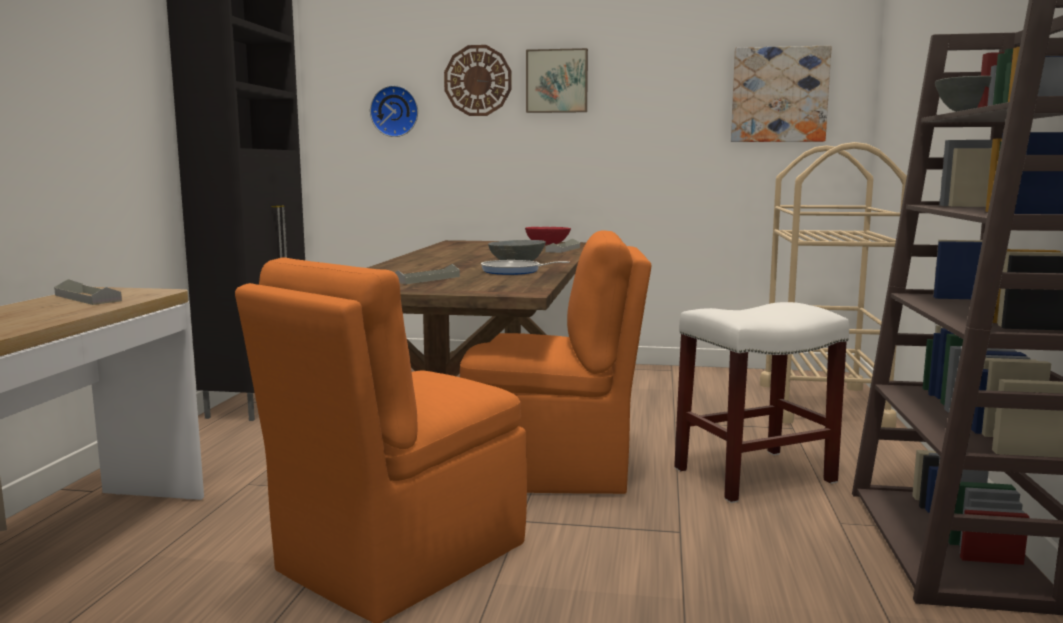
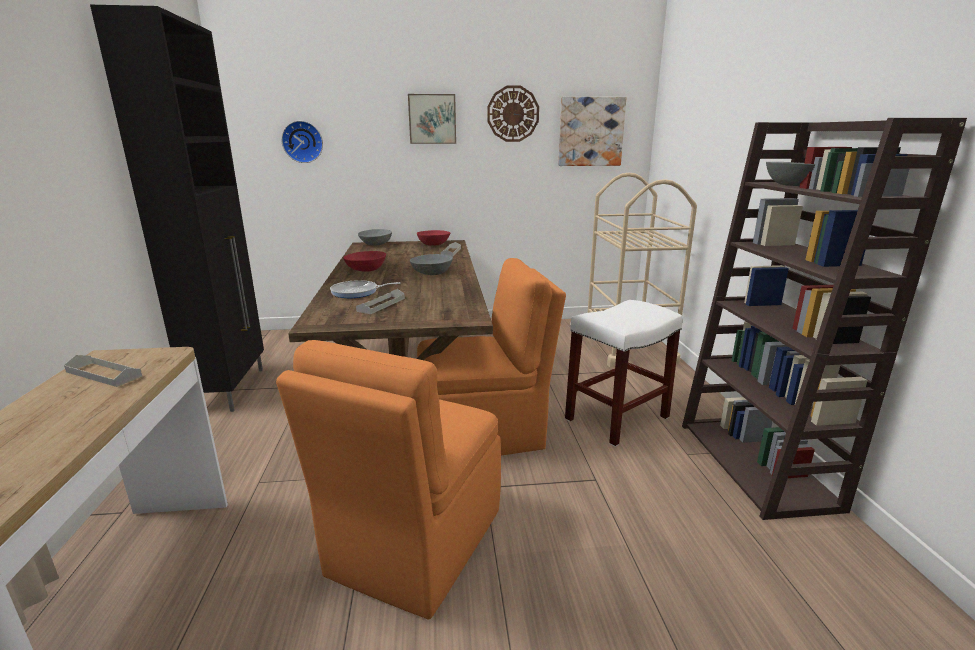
camera: 15 degrees left, 10 degrees up
wall clock [444,45,511,116] -> wall clock moved to [487,85,539,142]
frying pan [481,260,570,275] -> frying pan moved to [330,280,400,298]
none -> red bowl [344,251,386,272]
none -> grey bowl [358,229,392,246]

